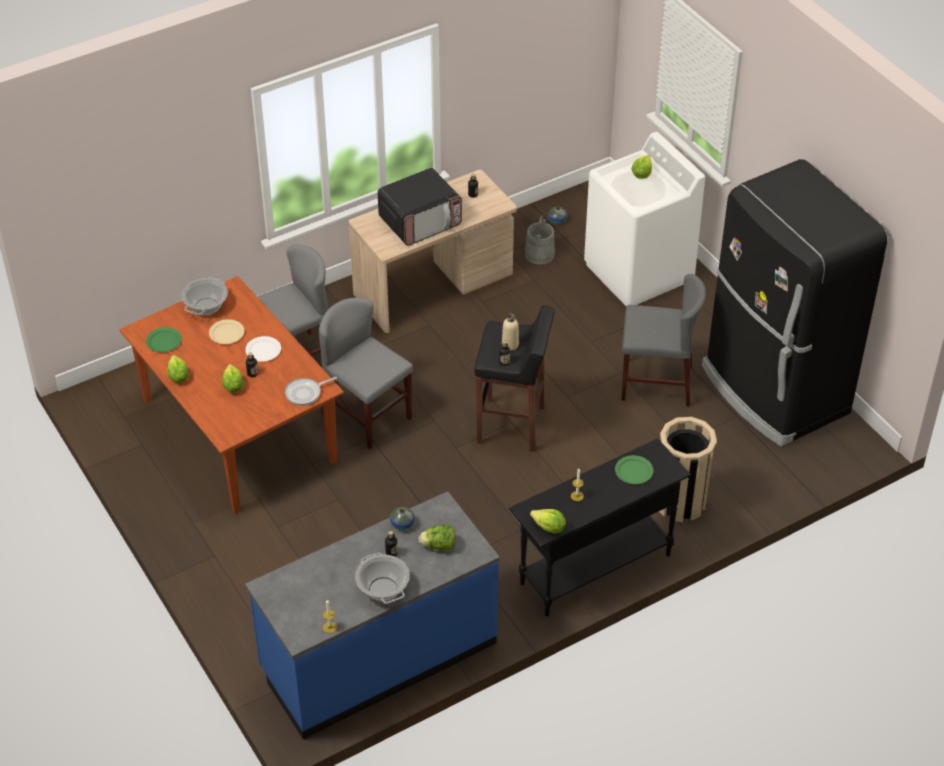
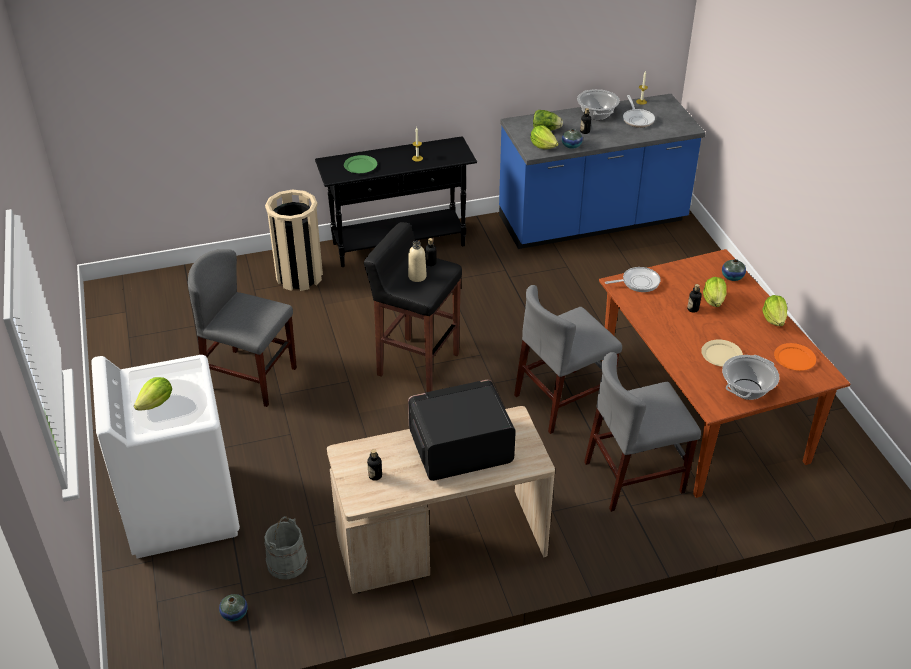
camera: 165 degrees left, 5 degrees down
green plate [146,327,182,352] -> orange plate [774,343,816,371]
white plate [245,336,281,362] -> none
grey chair [319,297,413,449] -> grey chair turned 90 degrees clockwise [514,285,622,434]
lettuce [530,509,566,533] -> lettuce moved to [531,125,558,149]
black fridge [702,159,887,447] -> none
none -> frying pan [623,95,655,128]
none -> vase [722,259,746,281]

